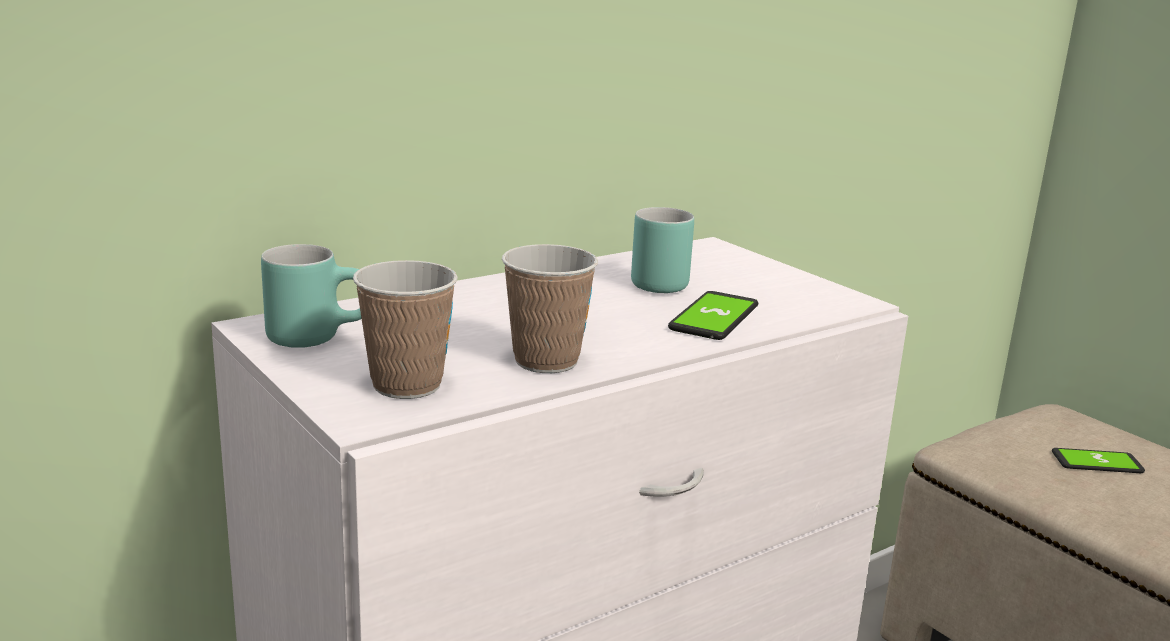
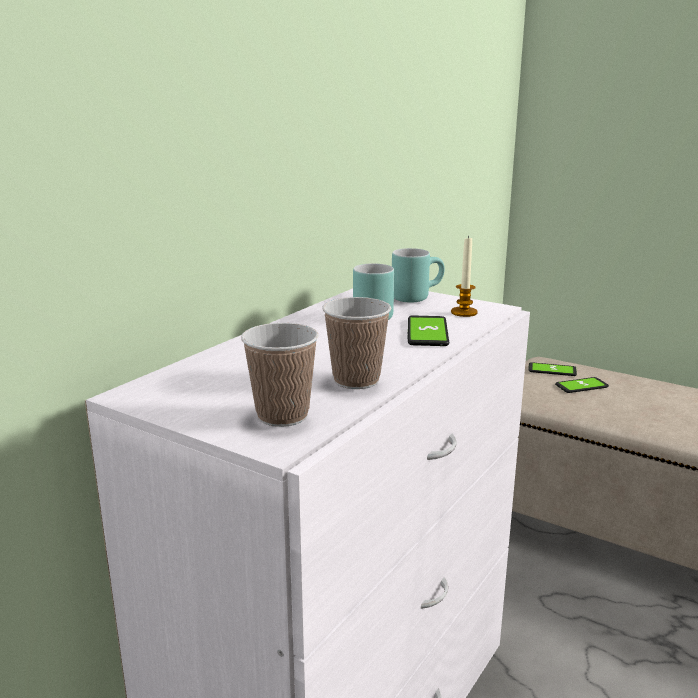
camera: 20 degrees left, 0 degrees up
turquoise mug [261,244,361,348] -> turquoise mug moved to [392,248,445,302]
none -> candle [451,235,478,317]
none -> phone [528,362,577,376]

